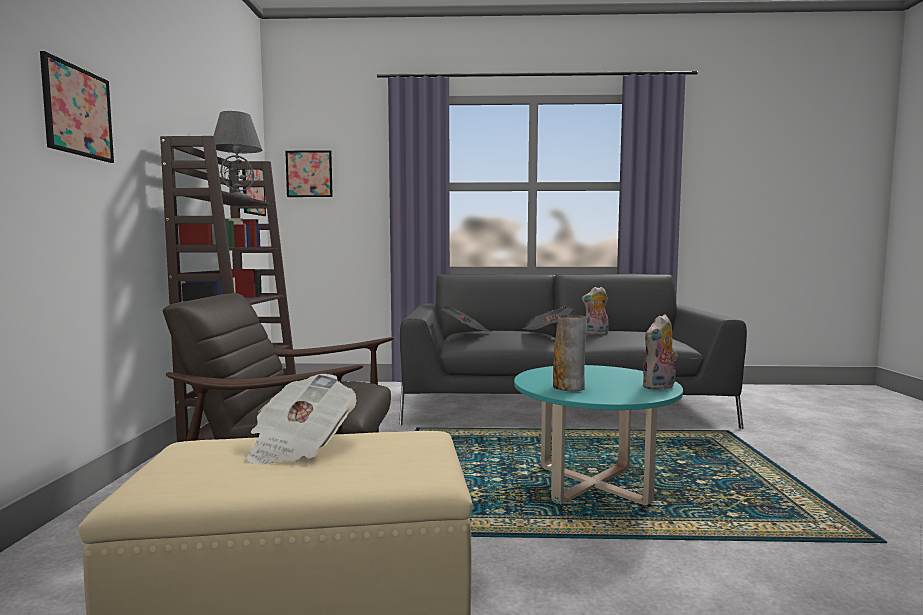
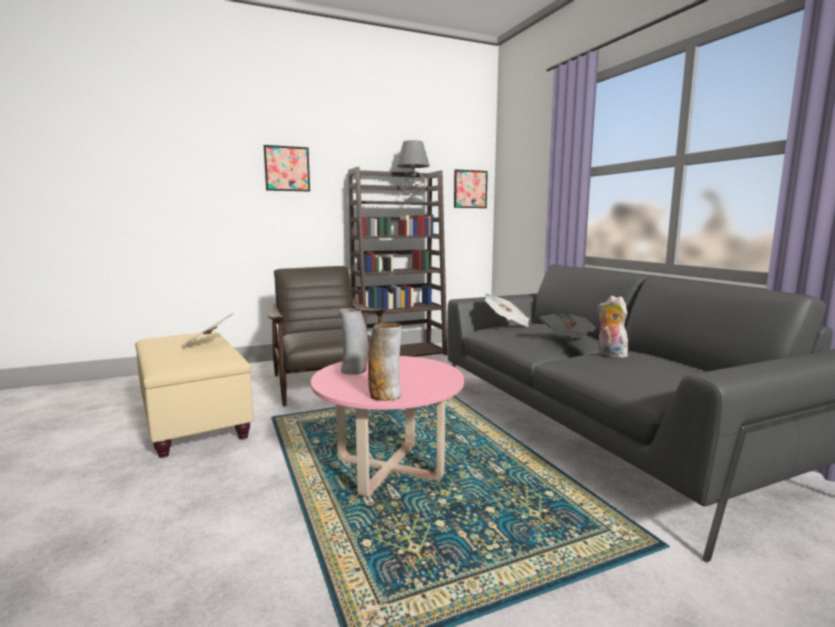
camera: 65 degrees right, 5 degrees up
picture [285,150,333,197] -> none
turquoise coffee table [514,365,683,506] -> pink coffee table [311,356,464,497]
plush toy [642,314,678,390] -> vase [368,323,401,401]

